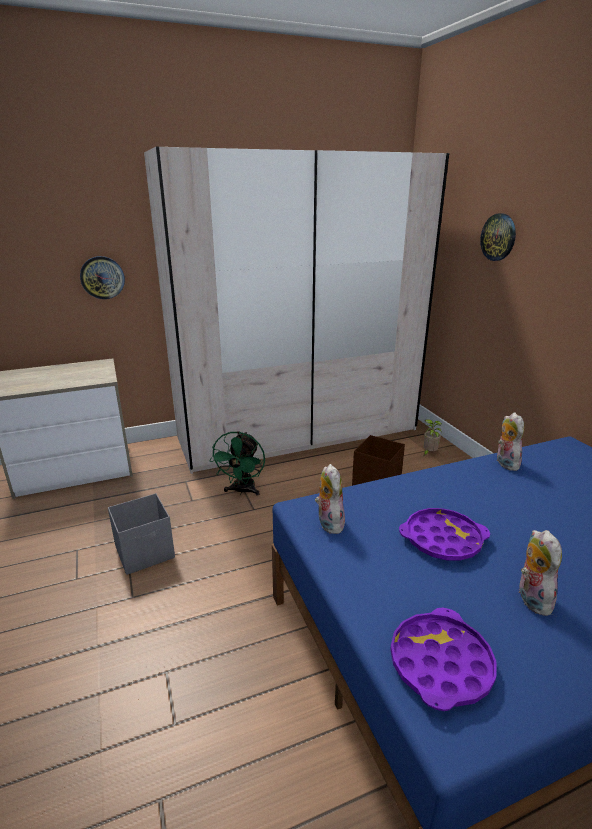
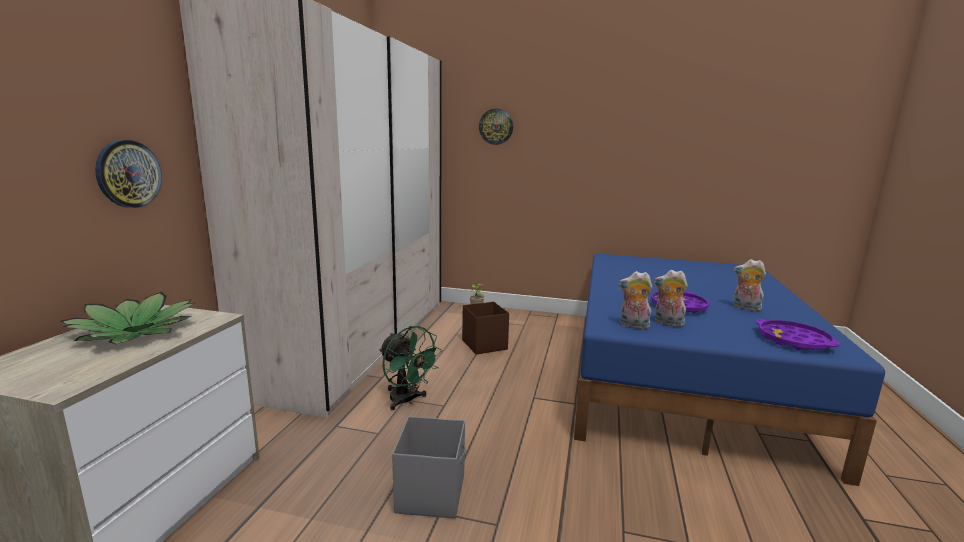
camera: 55 degrees left, 10 degrees down
plush toy [497,412,524,471] -> plush toy moved to [654,270,688,327]
none -> potted plant [60,292,195,344]

